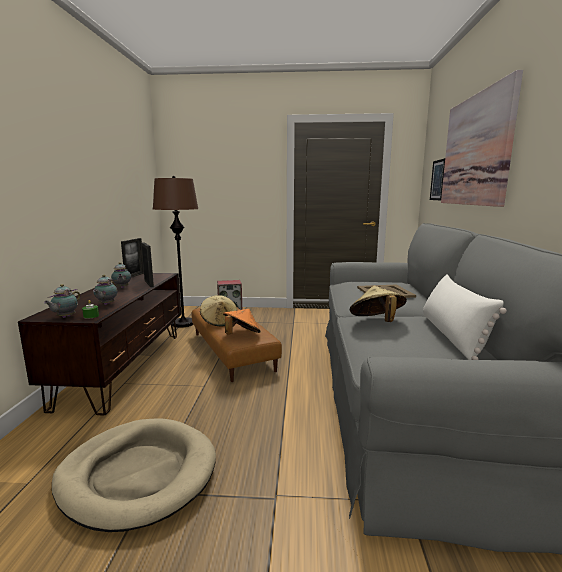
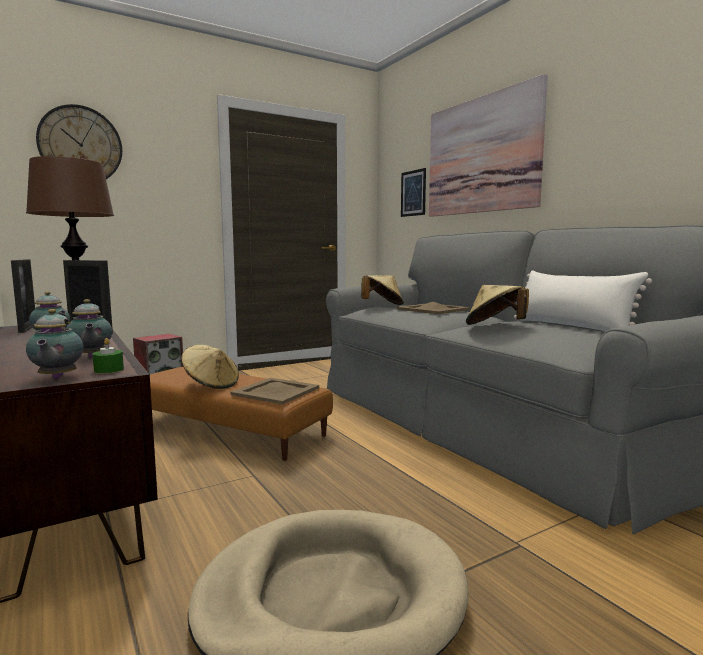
camera: 35 degrees left, 5 degrees down
orange hat [223,309,261,335] -> beige tray [231,378,319,405]
none -> wall clock [36,104,122,179]
none -> beige hat [361,275,404,305]

